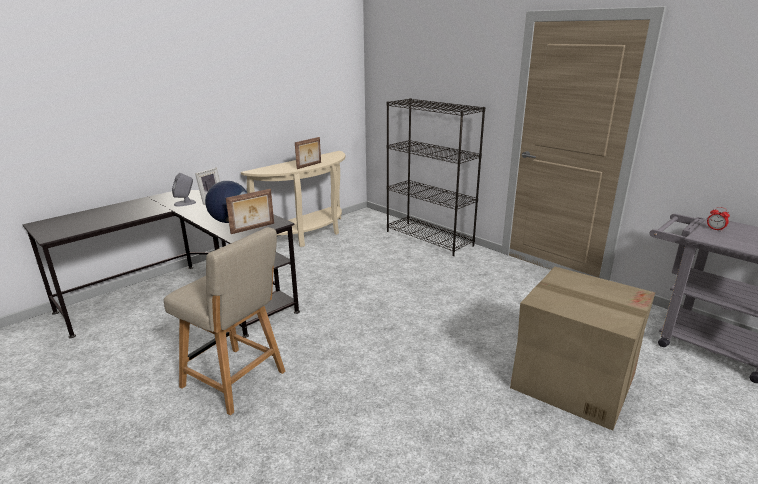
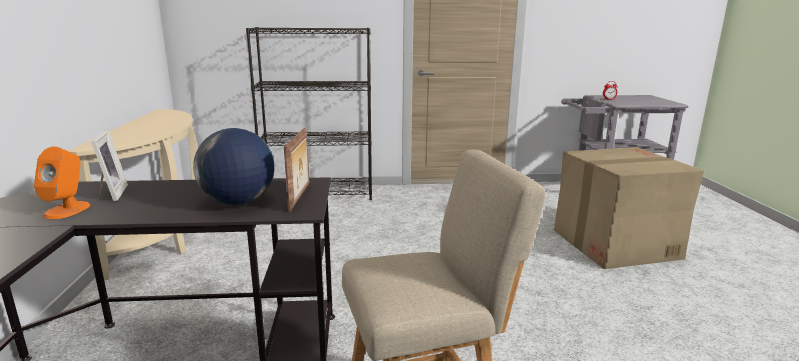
camera: 50 degrees left, 5 degrees down
grey speaker [172,173,196,207] -> orange speaker [34,146,90,219]
picture frame [295,137,321,169] -> none

